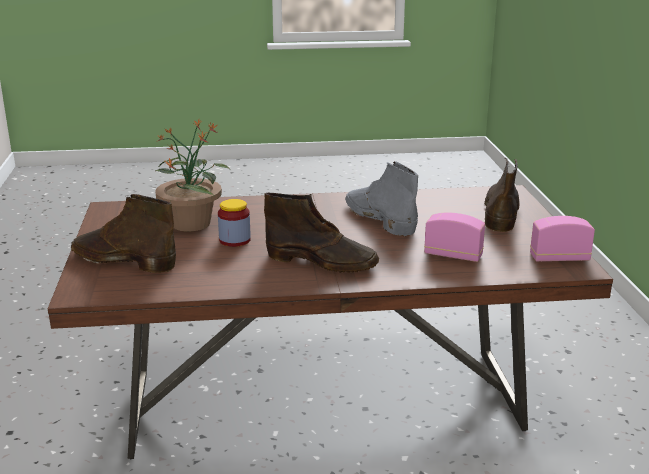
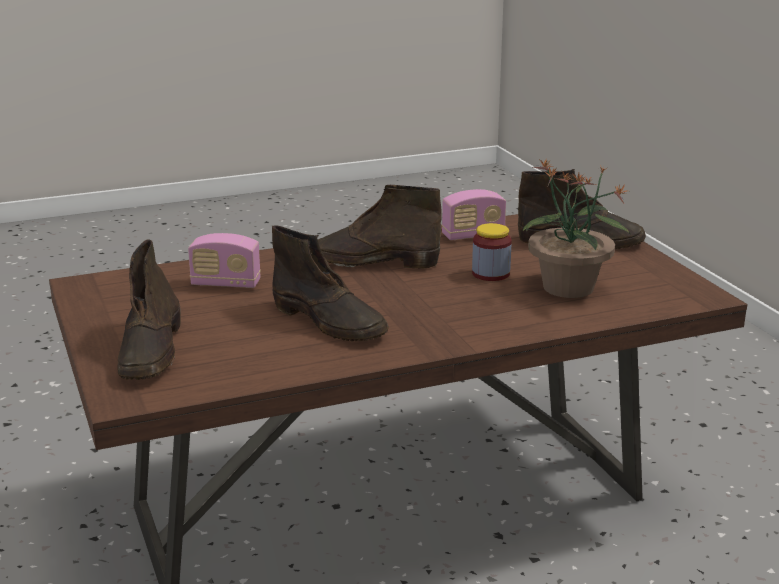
camera: 165 degrees right, 0 degrees up
grey boot [345,161,418,237] -> brown boot [272,225,389,341]
radio [530,216,595,261] -> radio moved to [442,189,506,240]

